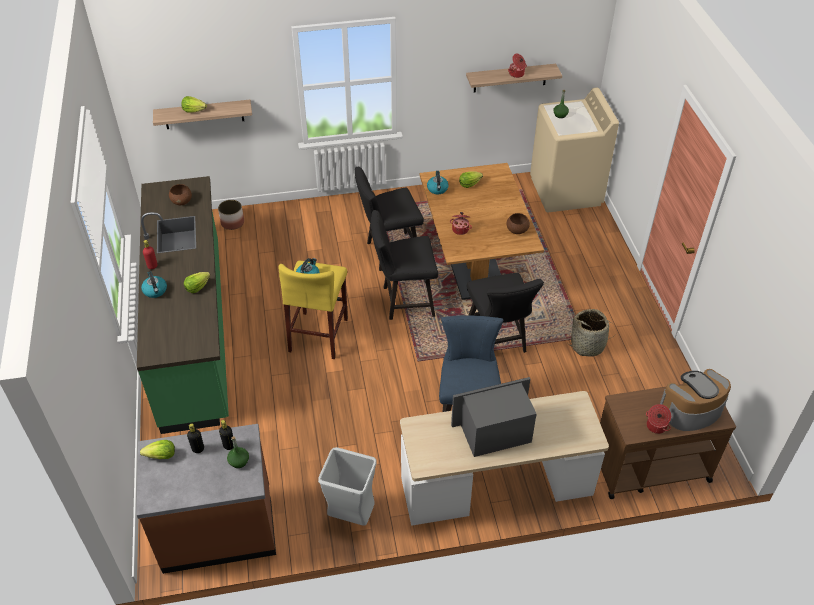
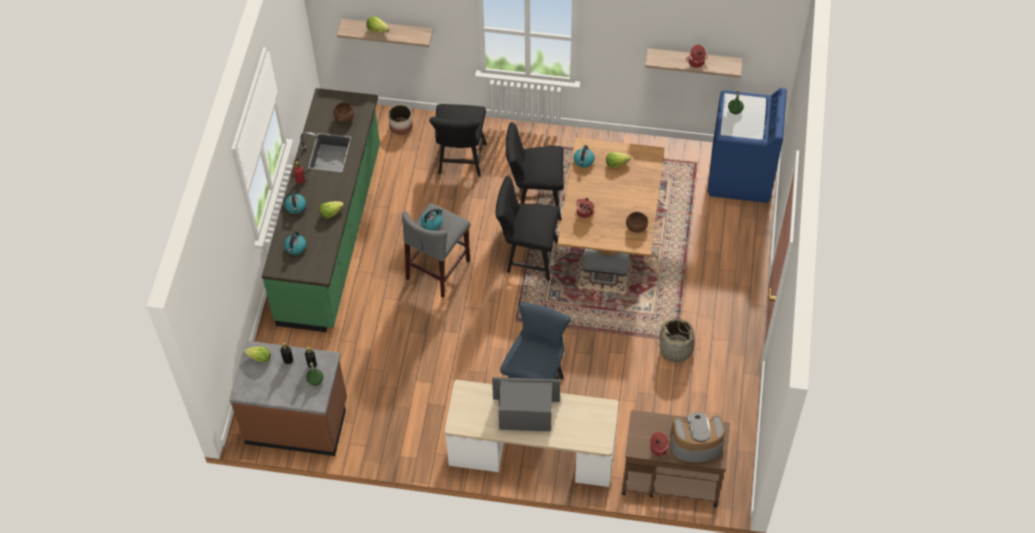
camera: 20 degrees right, 10 degrees up
yellow stool [278,261,348,359] -> grey stool [402,203,470,298]
grey trash can [318,447,377,526] -> none
black chair [467,273,544,353] -> black chair moved to [429,104,487,177]
beige washing machine [530,88,619,212] -> blue washing machine [708,88,787,203]
none -> kettle [284,231,306,255]

